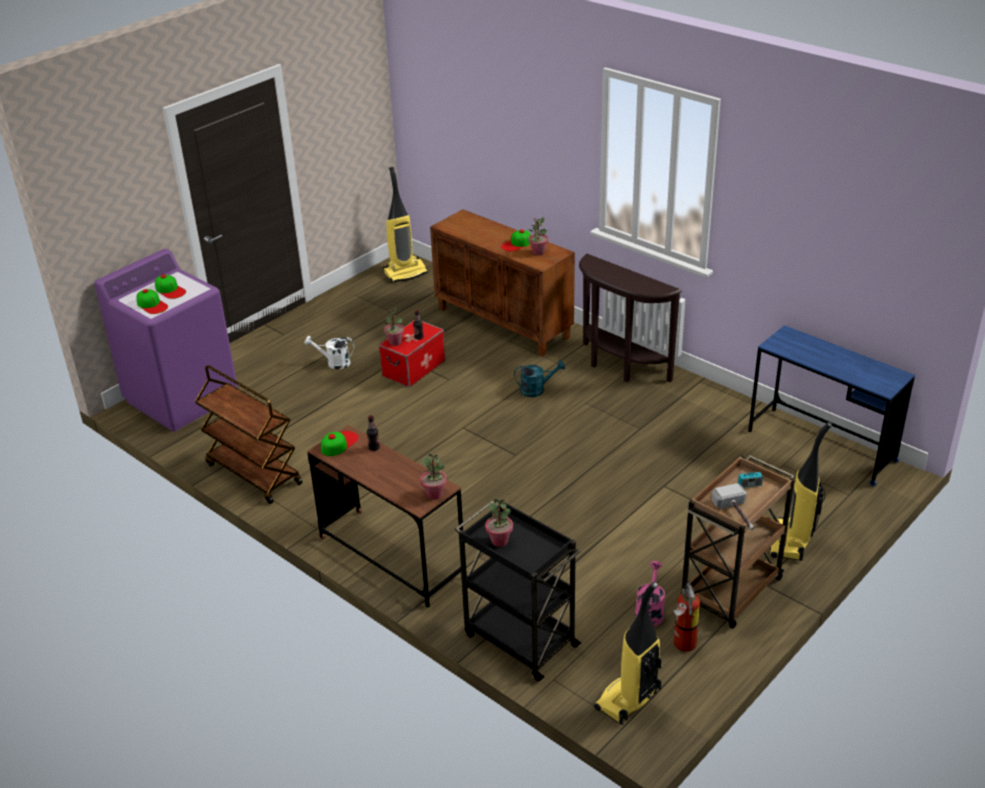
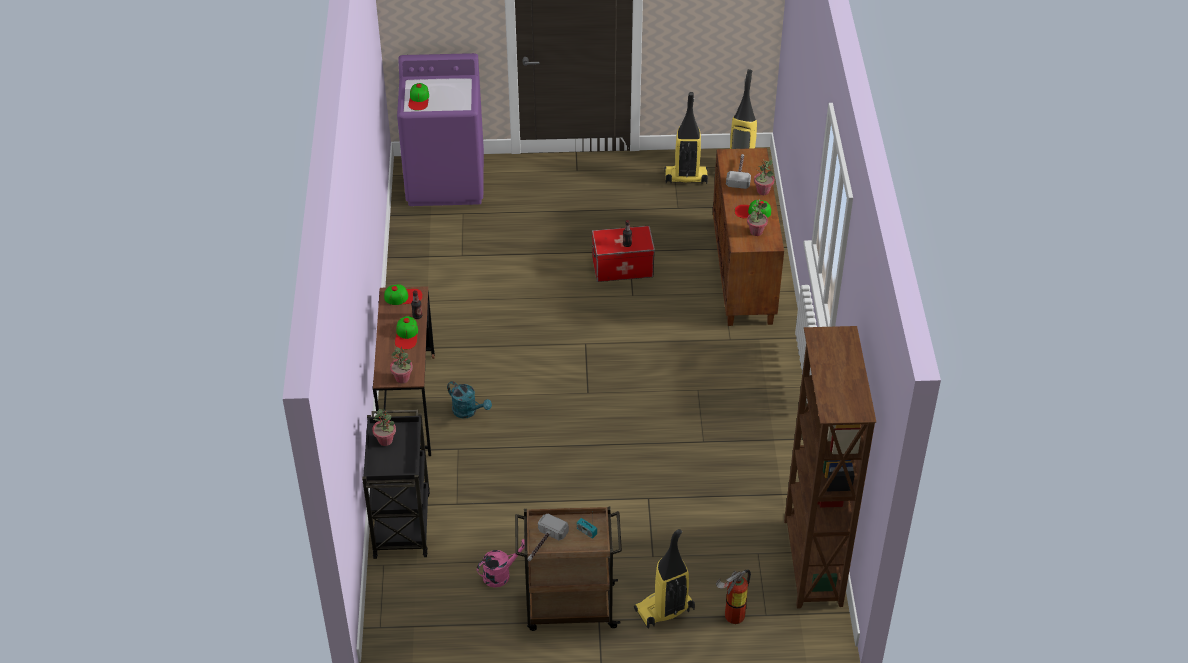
camera: 45 degrees right, 10 degrees up
cap [155,274,186,299] -> cap moved to [395,316,418,350]
brown cart [195,365,303,504] -> none
white watering can [305,336,354,369] -> none
potted plant [384,307,404,346] -> potted plant moved to [754,159,774,195]
turquoise watering can [514,360,565,397] -> turquoise watering can moved to [447,381,492,418]
brown console table [579,254,682,382] -> none
vacuum cleaner [594,582,661,725] -> vacuum cleaner moved to [665,92,708,184]
fire extinguisher [670,581,700,652] -> fire extinguisher moved to [716,569,751,624]
blue desk [749,325,915,486] -> brown bookcase [784,326,876,609]
none -> hammer [726,154,751,189]

